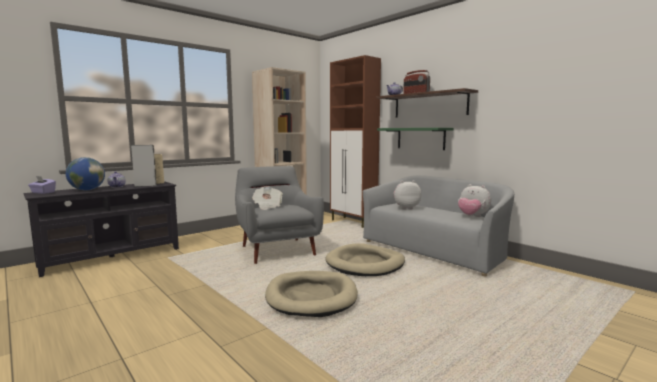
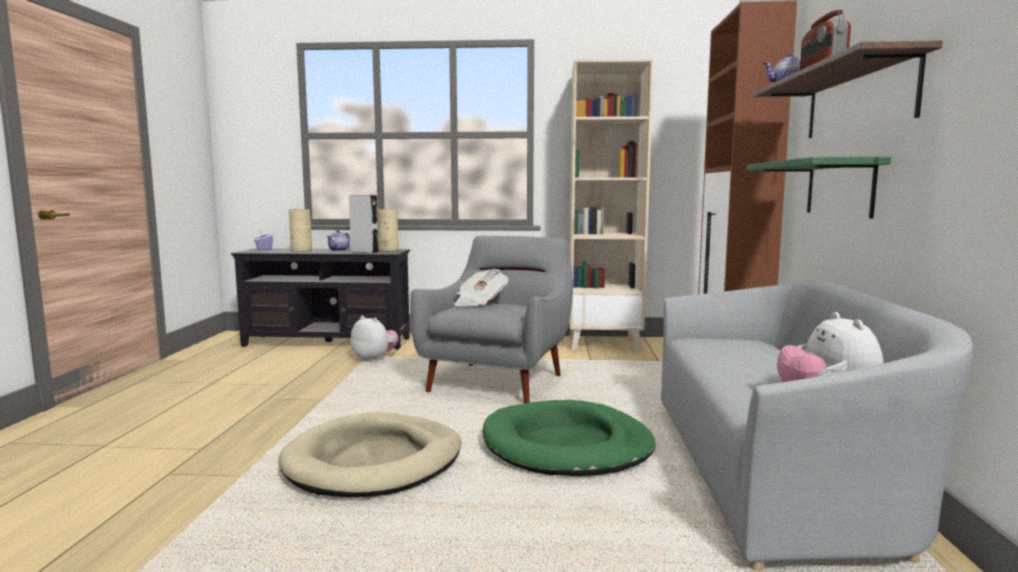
camera: 45 degrees right, 0 degrees up
globe [66,157,105,190] -> beige vase [289,209,312,252]
beige dog bed [325,243,405,276] -> green dog bed [483,400,656,476]
plush toy [393,180,421,210] -> plush toy moved to [351,315,399,362]

